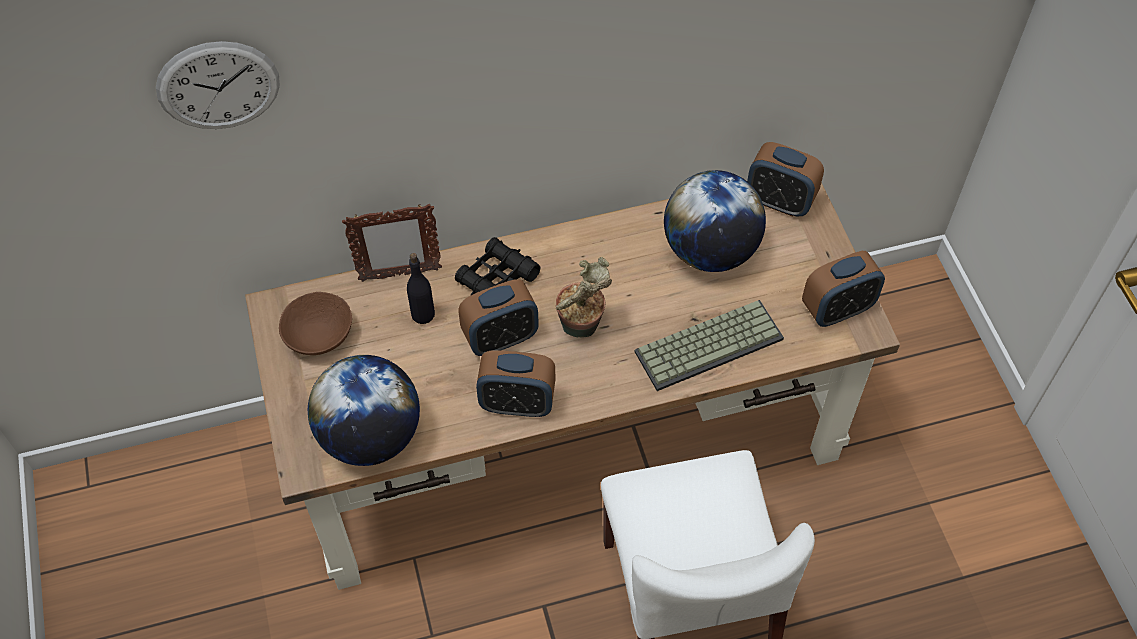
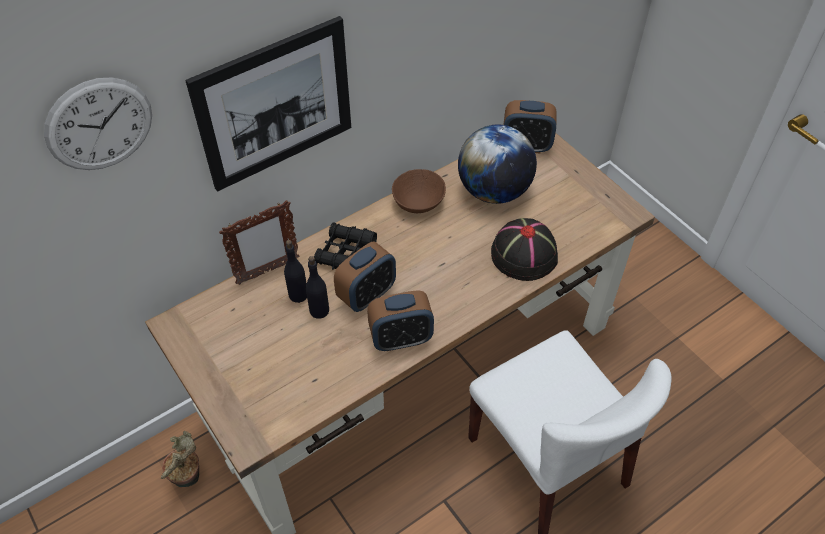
camera: 20 degrees left, 5 degrees down
brown bowl [279,292,352,355] -> brown bowl moved to [392,169,446,213]
globe [308,355,420,466] -> none
potted plant [556,257,612,338] -> potted plant moved to [161,431,199,487]
keyboard [635,300,784,391] -> black hat [491,218,558,281]
alarm clock [802,251,885,327] -> none
none -> picture [185,16,351,192]
none -> black bottle [306,256,329,319]

